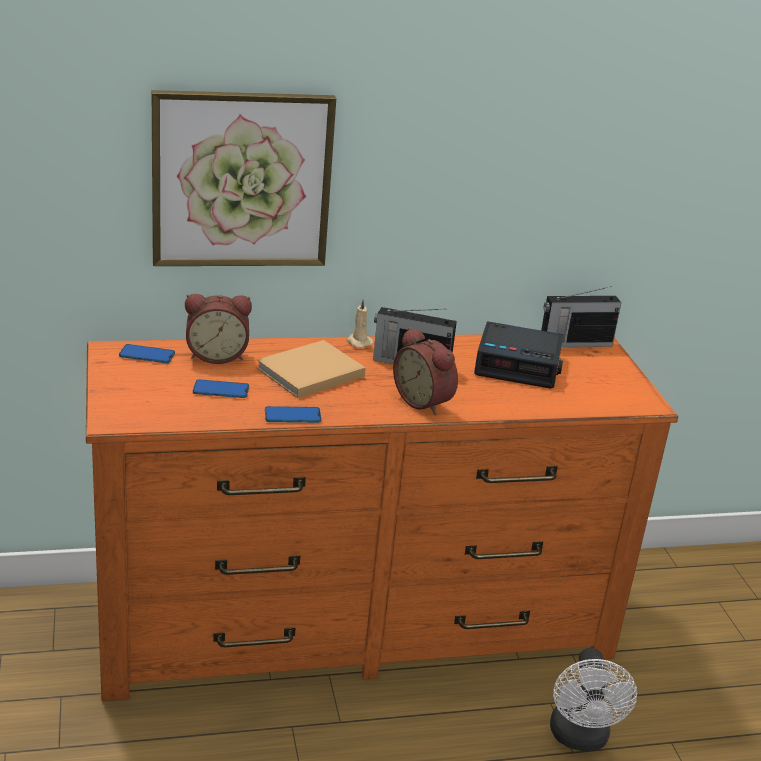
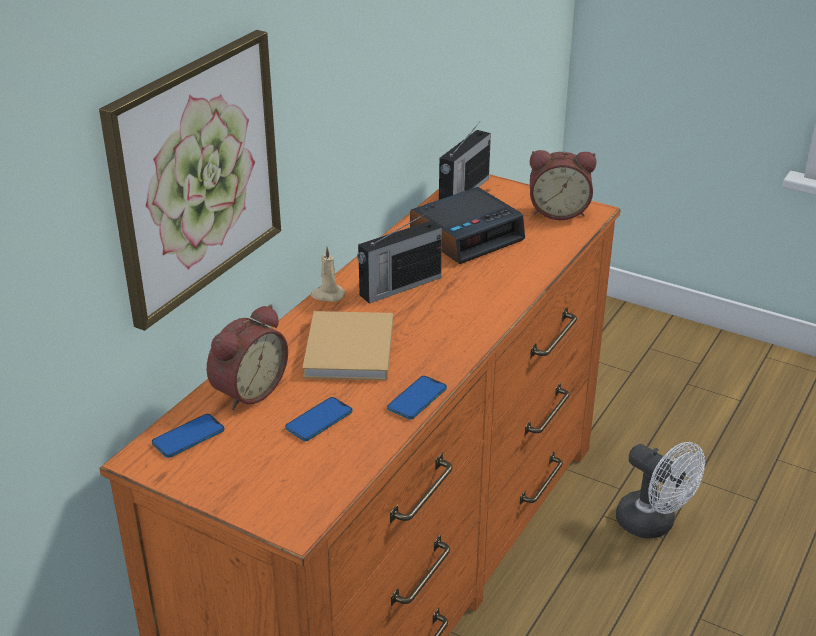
camera: 45 degrees left, 5 degrees up
alarm clock [393,327,458,415] -> alarm clock moved to [530,150,597,220]

